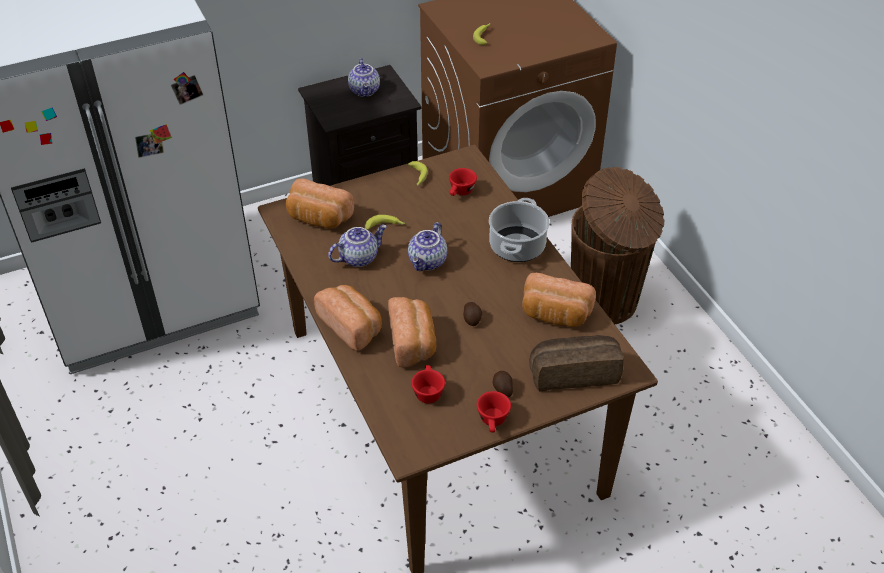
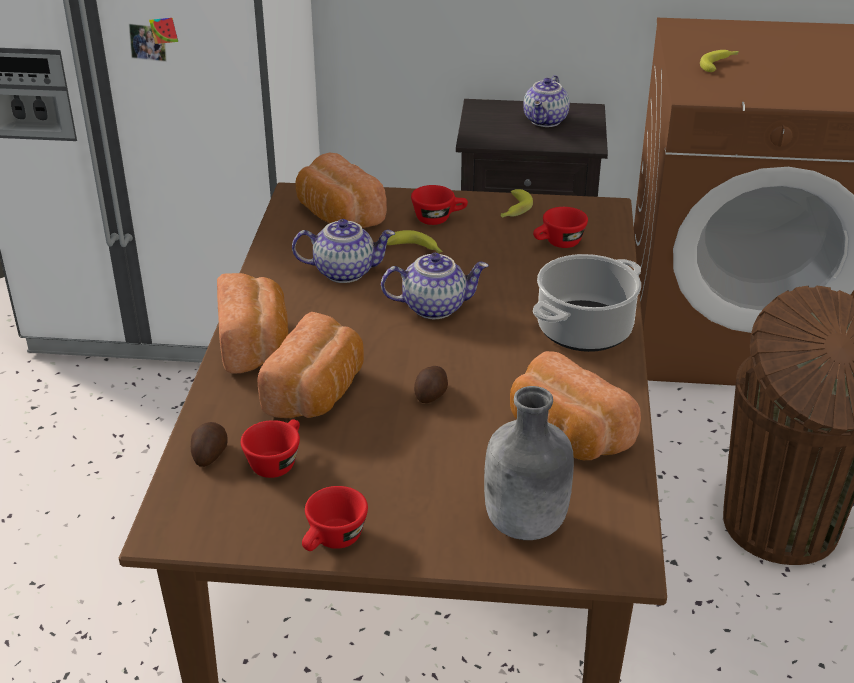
camera: 30 degrees right, 10 degrees down
teapot [408,222,447,271] -> teapot turned 150 degrees counterclockwise [381,253,489,319]
potato [493,371,513,397] -> potato moved to [191,422,228,467]
bread [529,335,624,391] -> grey bottle [484,386,574,540]
none -> red cup [411,185,468,225]

